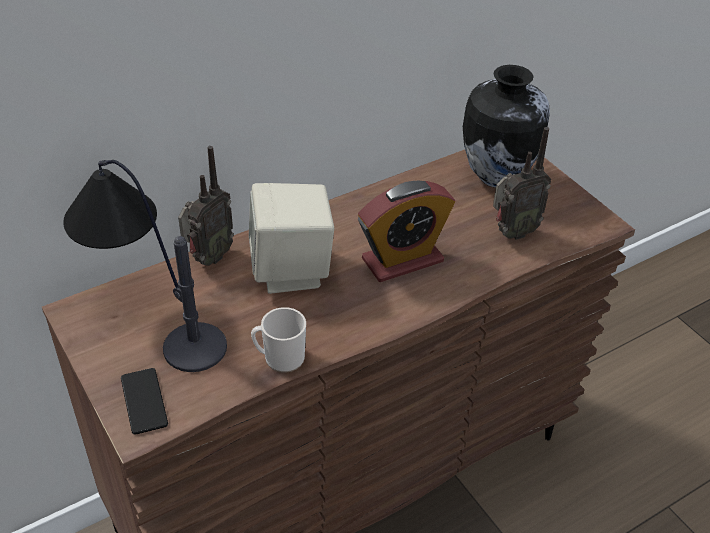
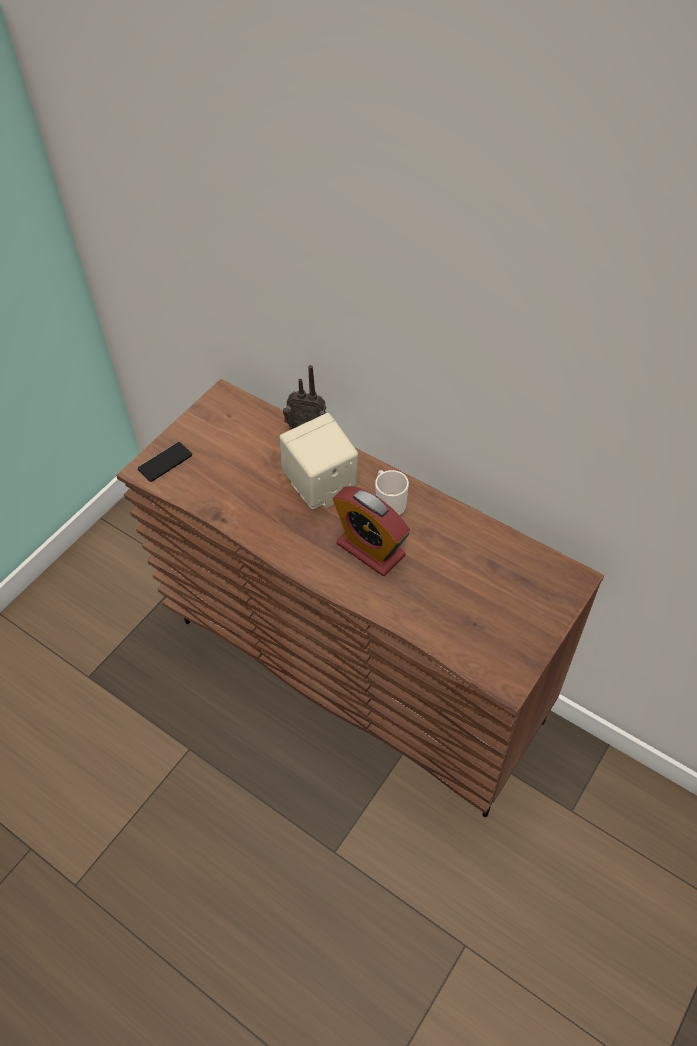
camera: 70 degrees right, 10 degrees up
table lamp [63,160,227,372] -> none
mug [251,307,306,373] -> mug moved to [375,470,409,516]
vase [463,65,550,188] -> none
radio [493,127,551,240] -> none

